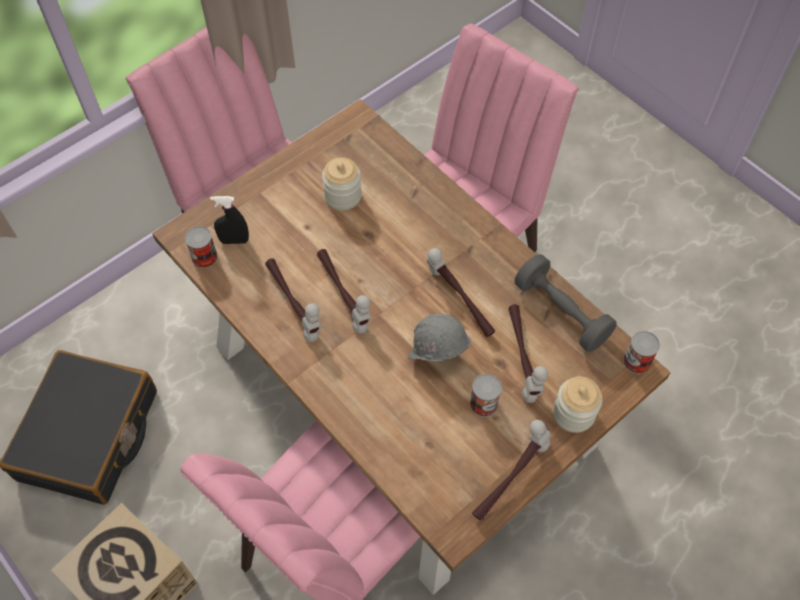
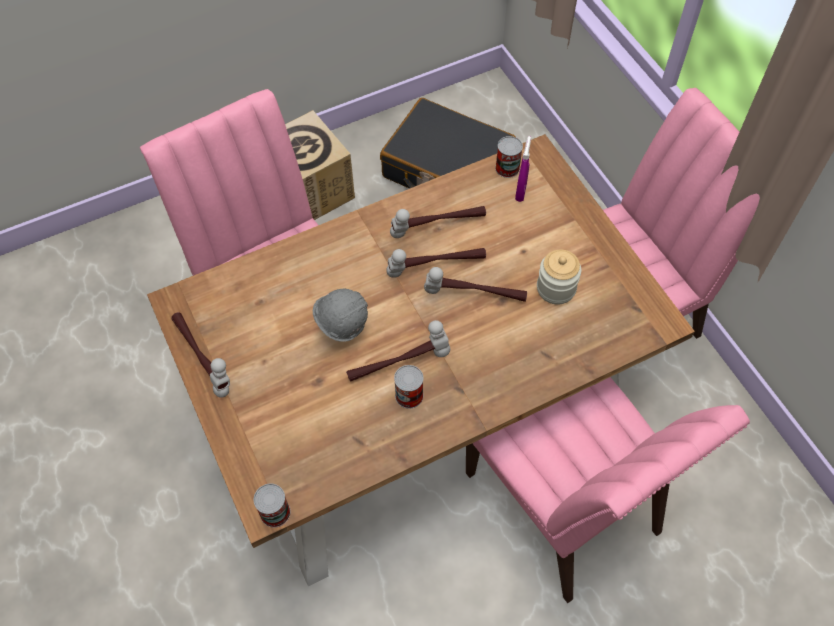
camera: 105 degrees right, 0 degrees up
black spray bottle [210,196,249,244] -> purple spray bottle [515,136,531,202]
can [470,374,502,417] -> can moved to [394,365,423,408]
hammer [509,304,548,403] -> hammer moved to [424,267,527,302]
grey dumbbell [515,254,617,352] -> none
jar [553,377,603,433] -> none

